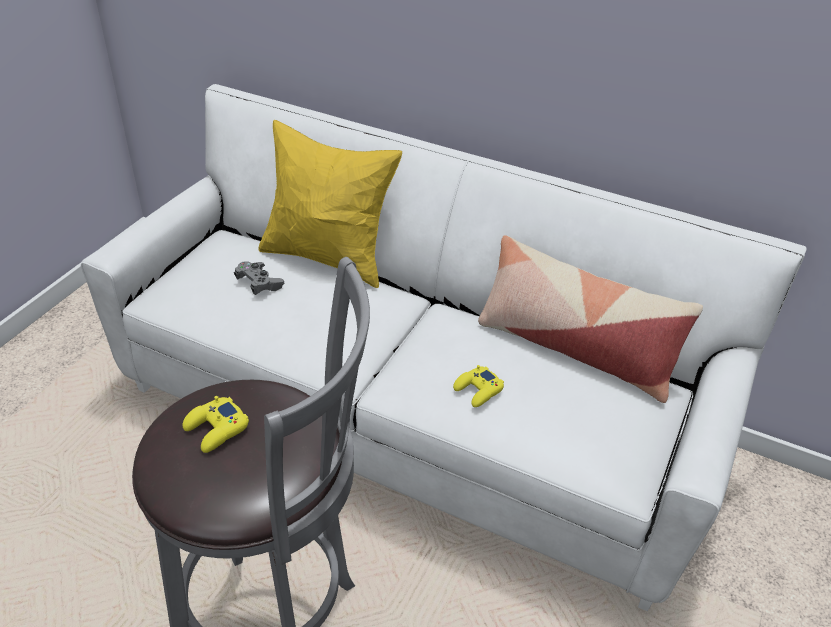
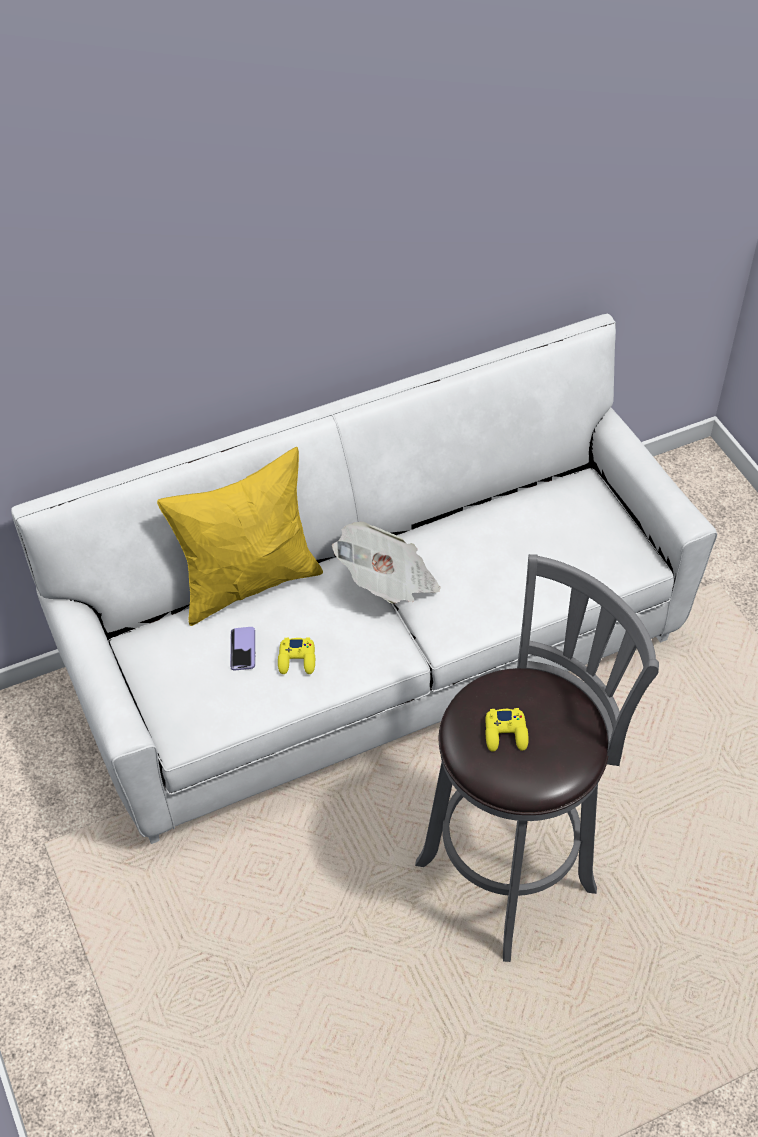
camera: 50 degrees left, 10 degrees up
grey game controller [234,261,284,295] -> phone [230,627,255,671]
yellow game controller [453,365,504,407] -> yellow game controller moved to [278,638,315,674]
pillow [478,235,703,403] -> none
none -> newspaper [332,521,441,604]

